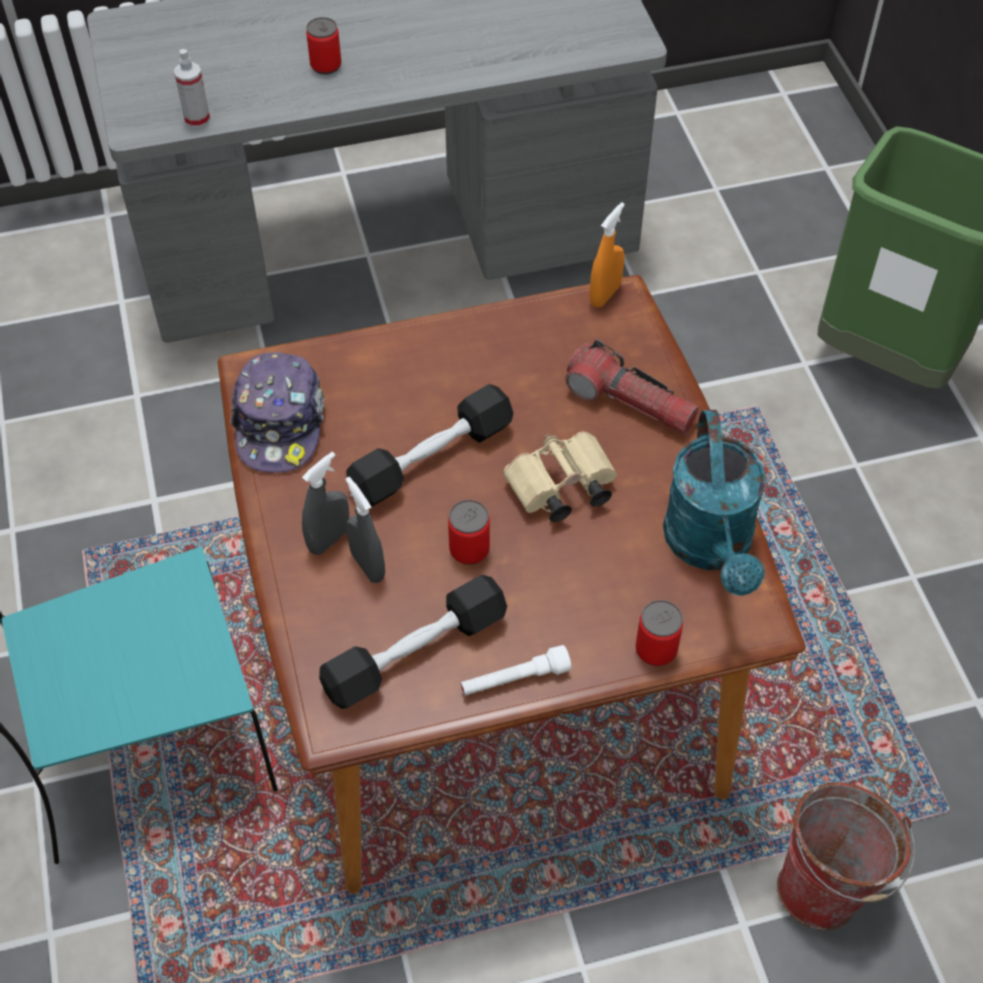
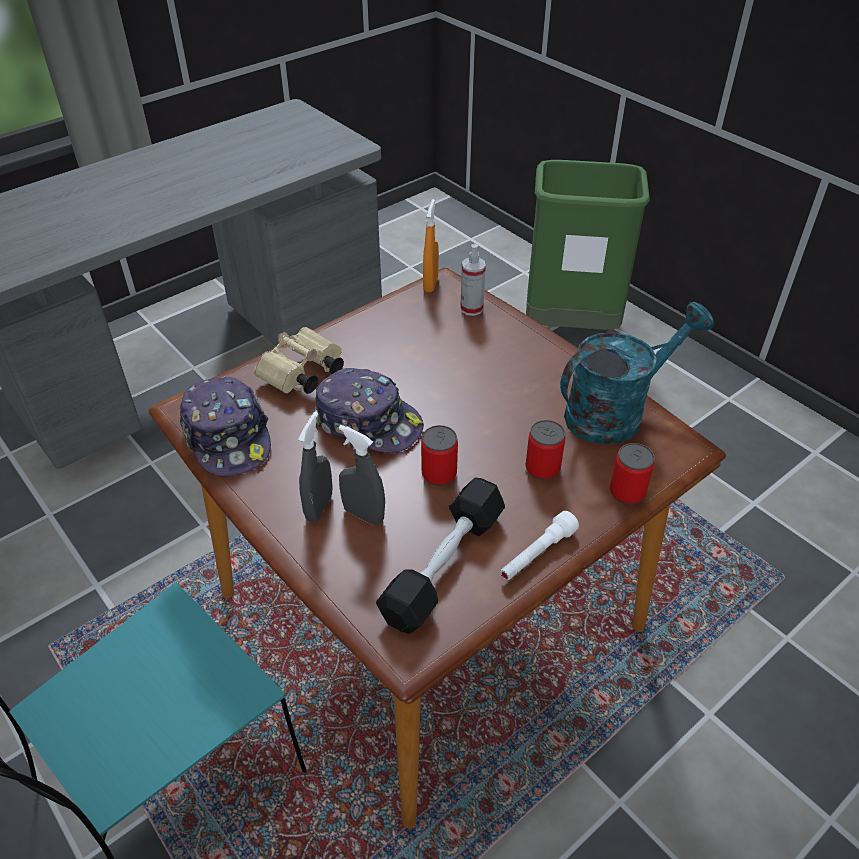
camera: 25 degrees left, 10 degrees down
spray bottle [174,49,210,128] -> spray bottle moved to [460,244,486,316]
can [306,17,341,75] -> can moved to [525,420,565,481]
black dumbbell [346,384,514,507] -> cap [315,368,424,453]
beige binoculars [503,432,617,522] -> beige binoculars moved to [254,327,344,394]
flashlight [565,339,699,435] -> none
turquoise watering can [663,410,766,596] -> turquoise watering can turned 90 degrees counterclockwise [560,302,714,444]
bucket [777,782,915,930] -> none

